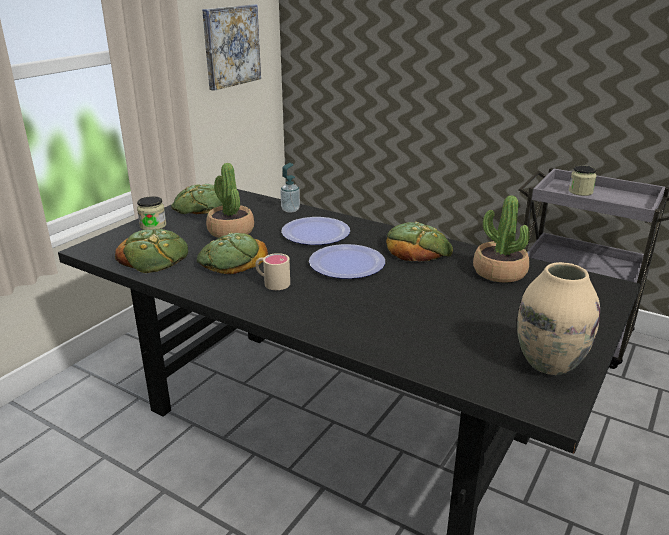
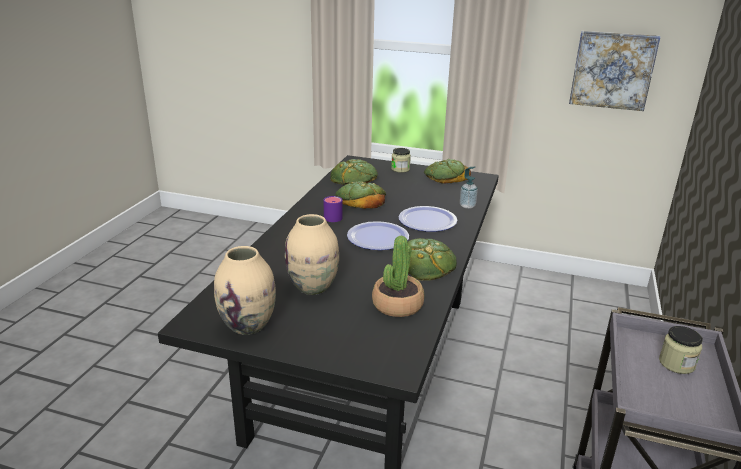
camera: 75 degrees right, 0 degrees up
potted plant [206,163,254,238] -> none
beige mug [255,253,290,290] -> purple mug [324,196,342,222]
none -> beige vase [285,214,339,295]

